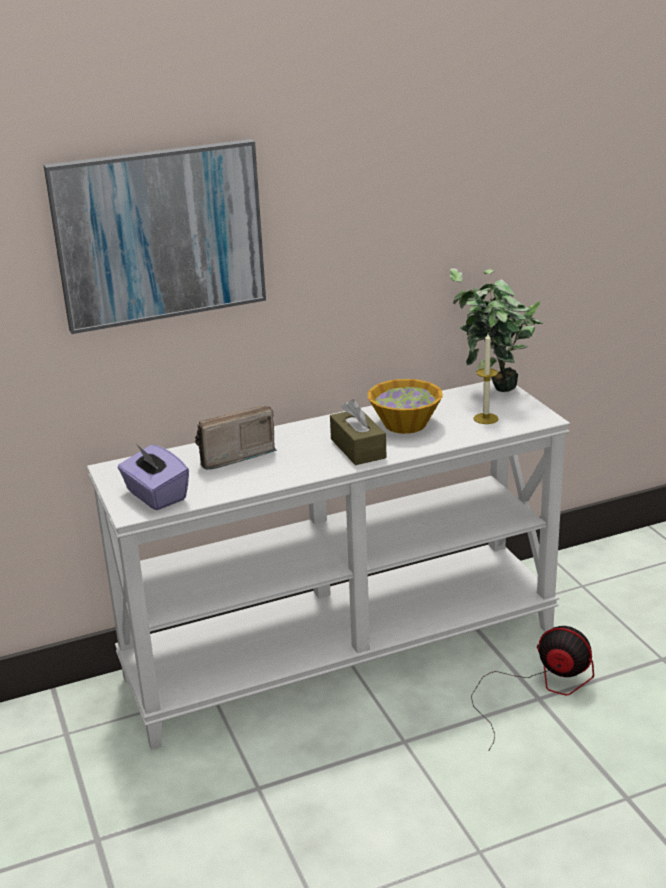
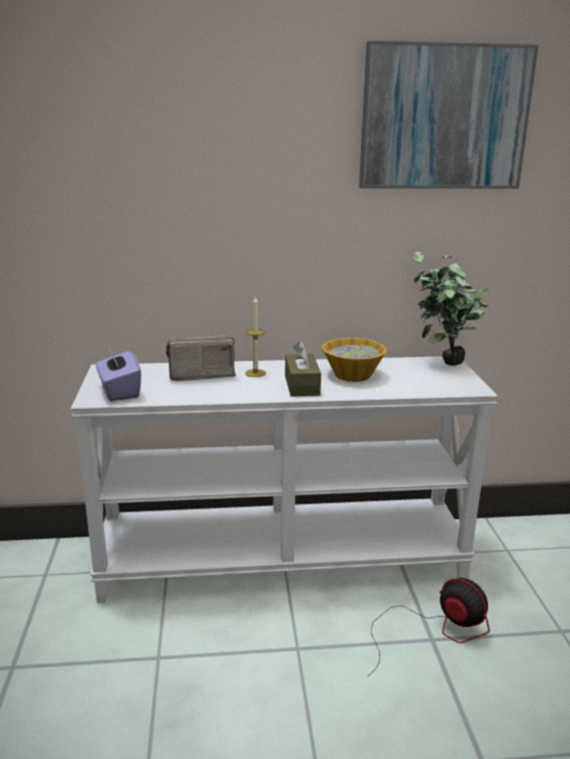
camera: 15 degrees right, 5 degrees down
picture [44,139,266,334] -> picture moved to [359,41,539,189]
candle [473,333,498,424] -> candle moved to [245,296,266,377]

